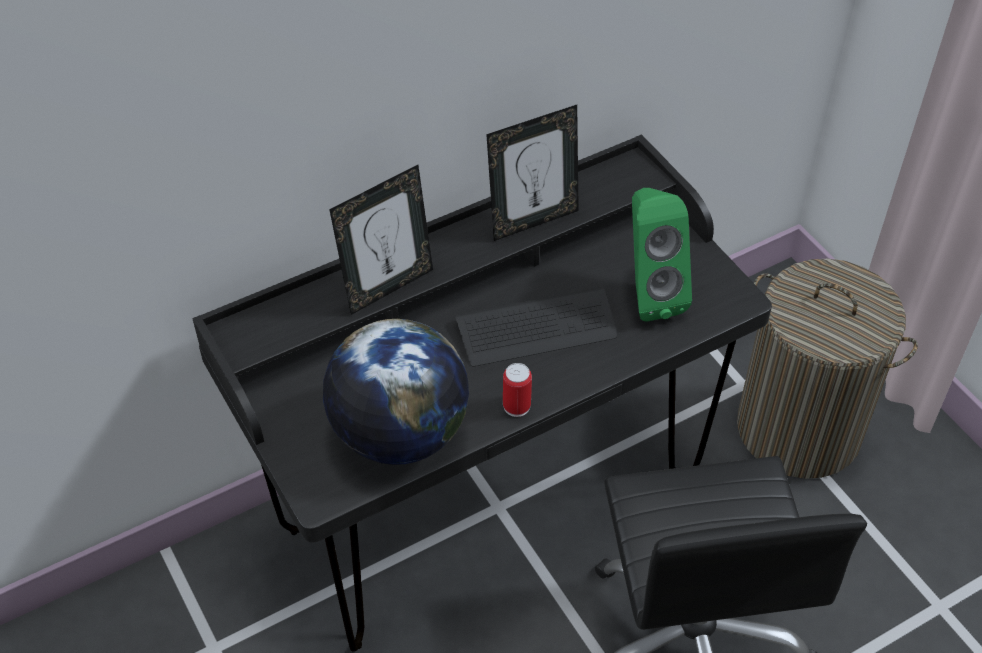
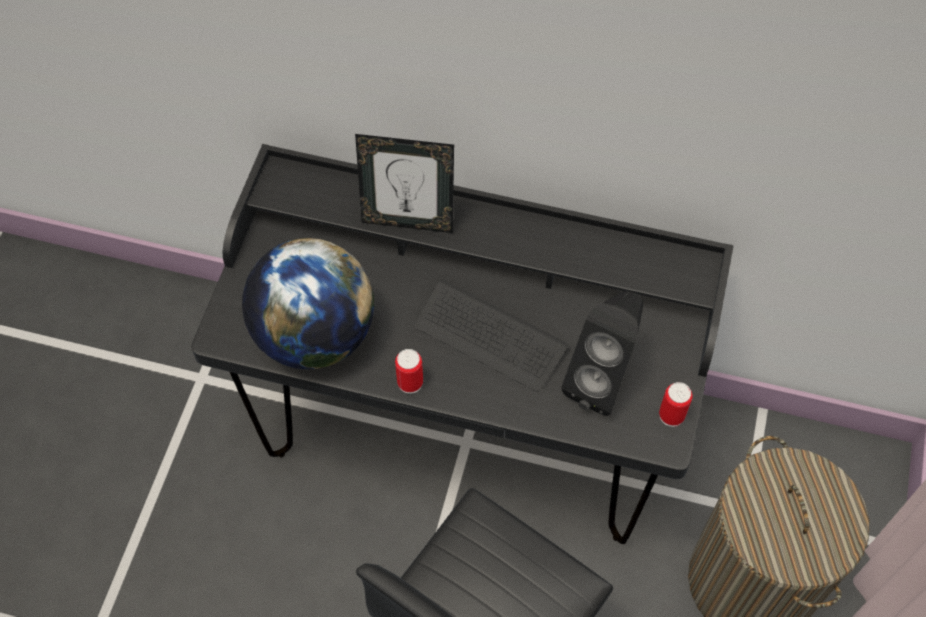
camera: 45 degrees right, 10 degrees up
picture frame [486,105,579,241] -> none
green speaker [632,188,692,321] -> black speaker [561,291,644,416]
none -> can [659,382,693,427]

